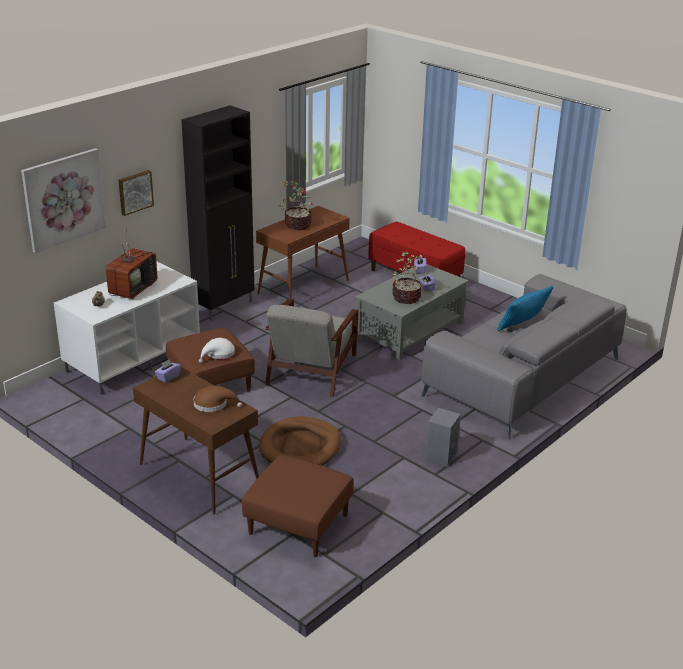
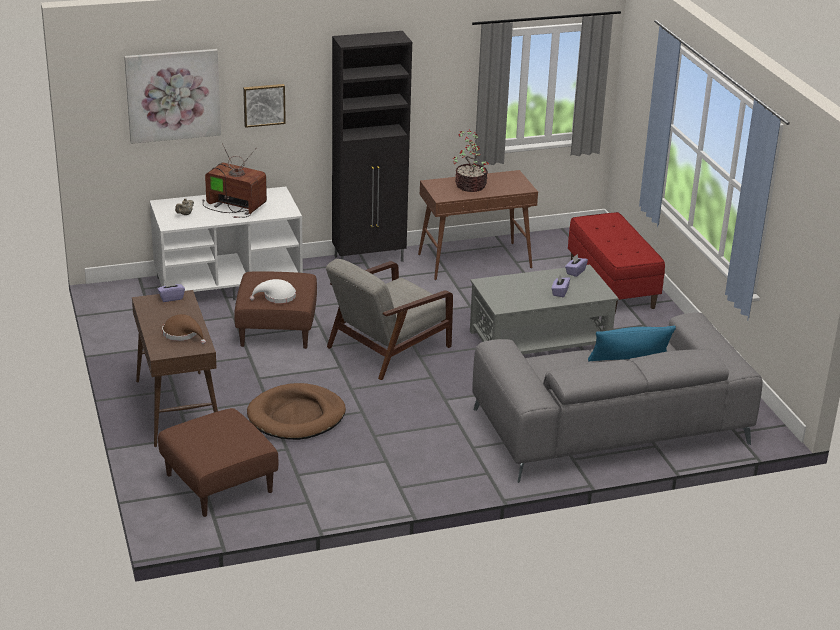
camera: 30 degrees right, 0 degrees up
television [106,227,158,299] -> television turned 120 degrees counterclockwise [202,143,267,218]
potted plant [392,250,429,304] -> none
grey speaker [425,408,461,467] -> none

